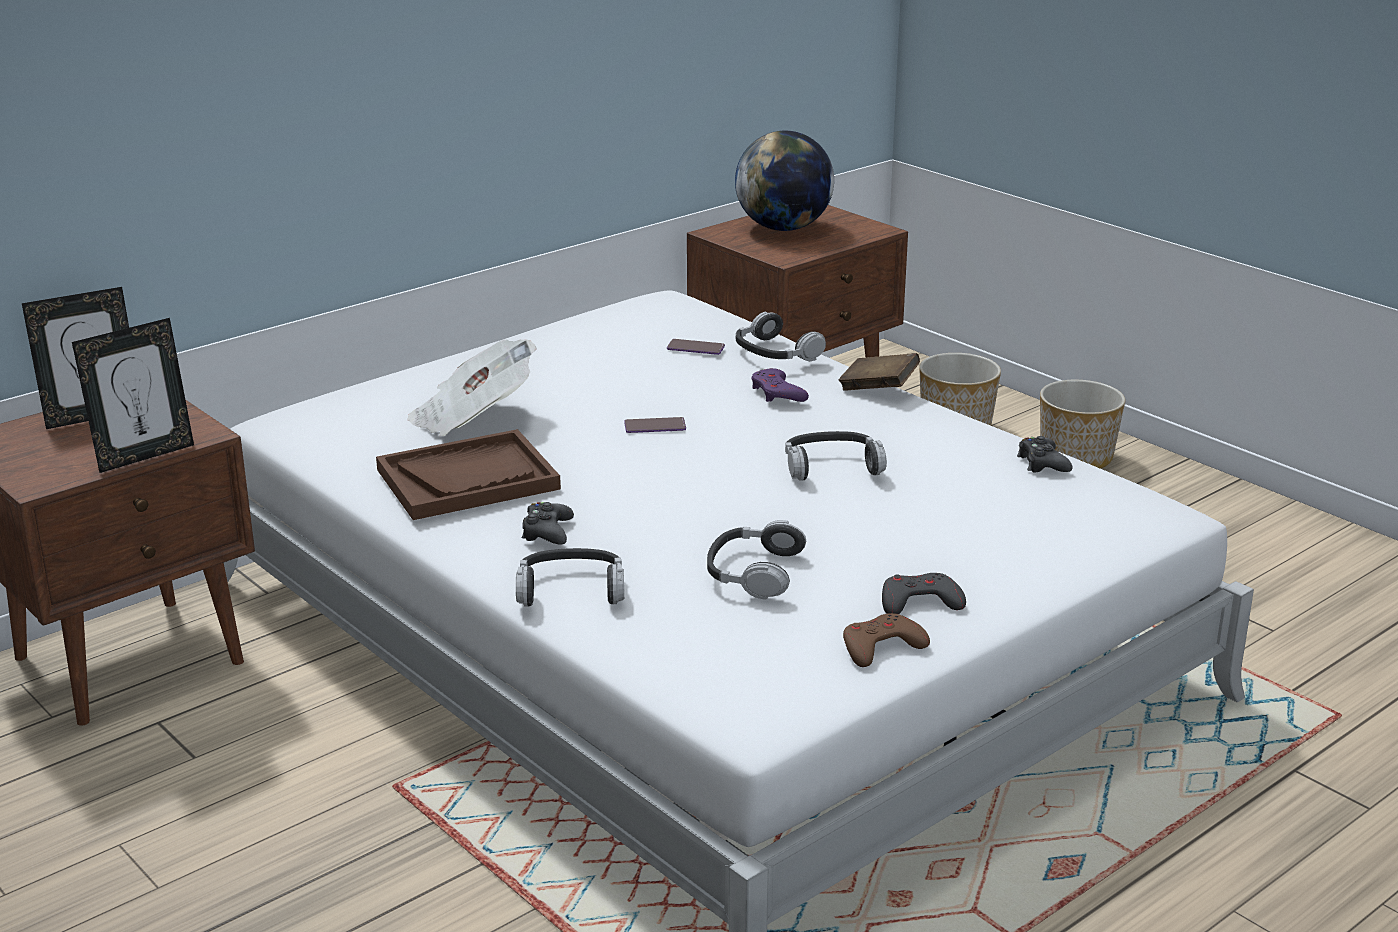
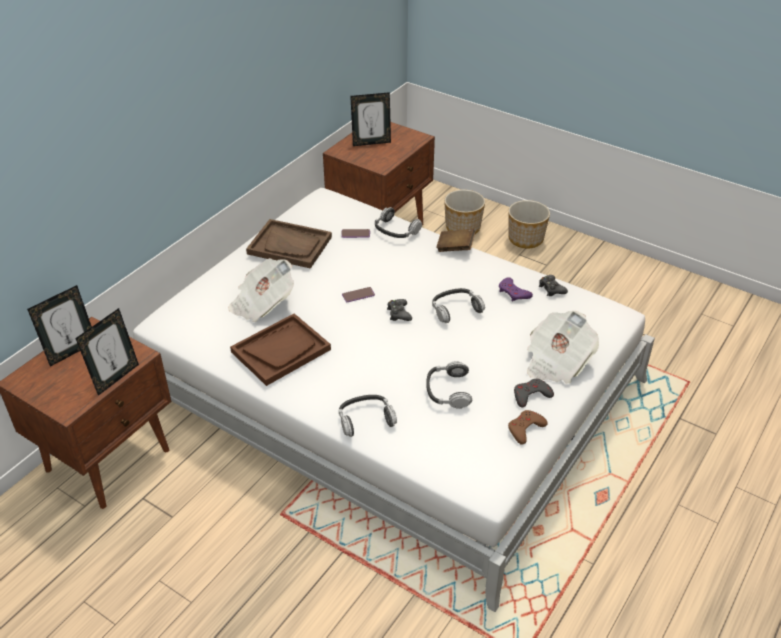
camera: 15 degrees left, 15 degrees up
black game controller [522,502,574,545] -> black game controller moved to [387,299,412,321]
globe [735,131,834,231] -> picture frame [350,92,391,146]
purple game controller [751,368,809,402] -> purple game controller moved to [499,277,533,302]
none -> brown tray [246,219,332,269]
none -> newspaper [527,311,599,384]

